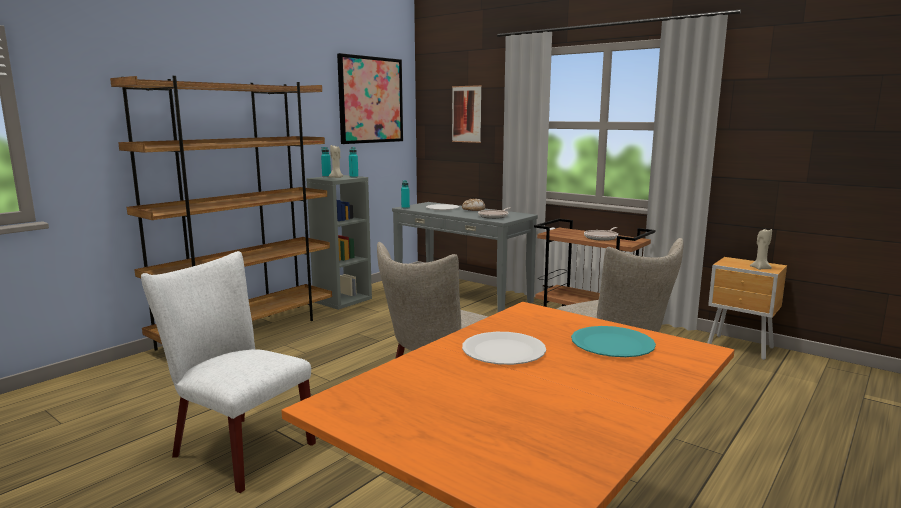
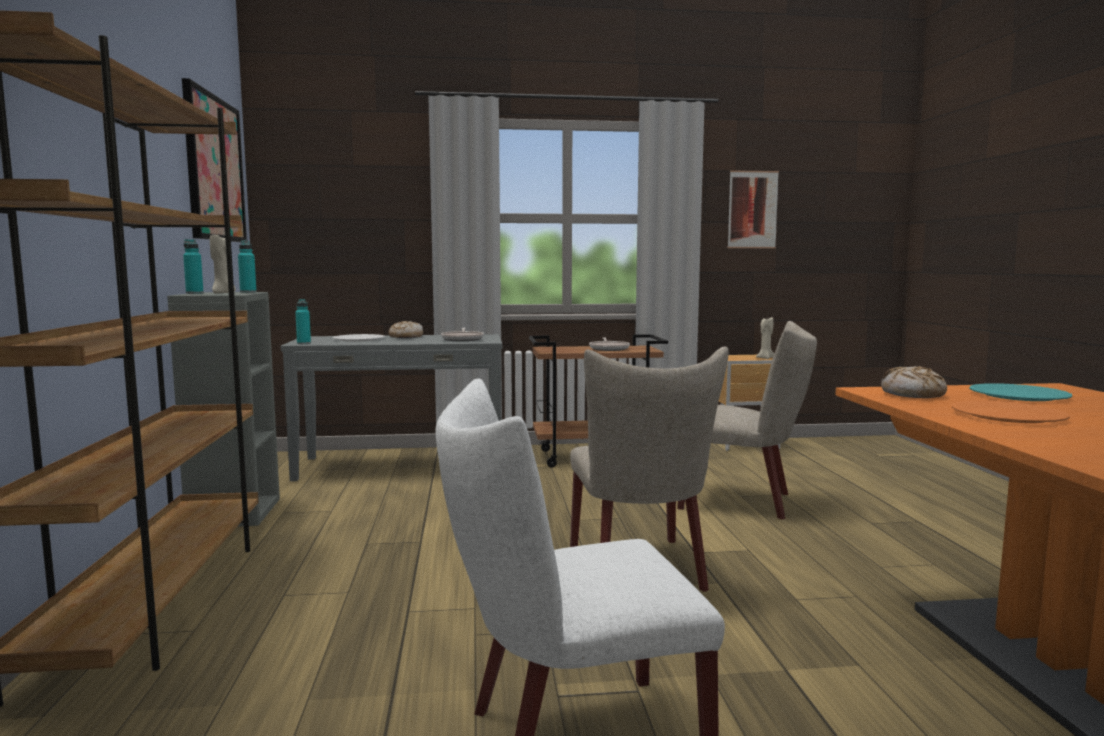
camera: 45 degrees left, 5 degrees down
picture [452,85,482,143] -> picture moved to [728,170,779,248]
white plate [462,332,546,365] -> orange plate [952,400,1070,423]
none -> bread [881,366,947,398]

